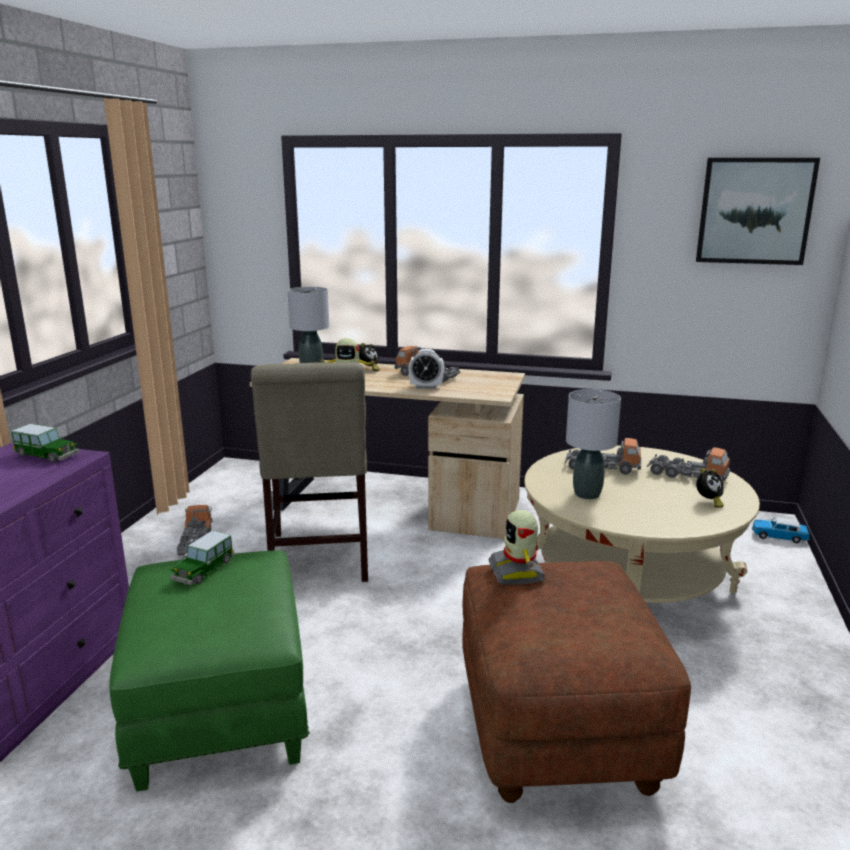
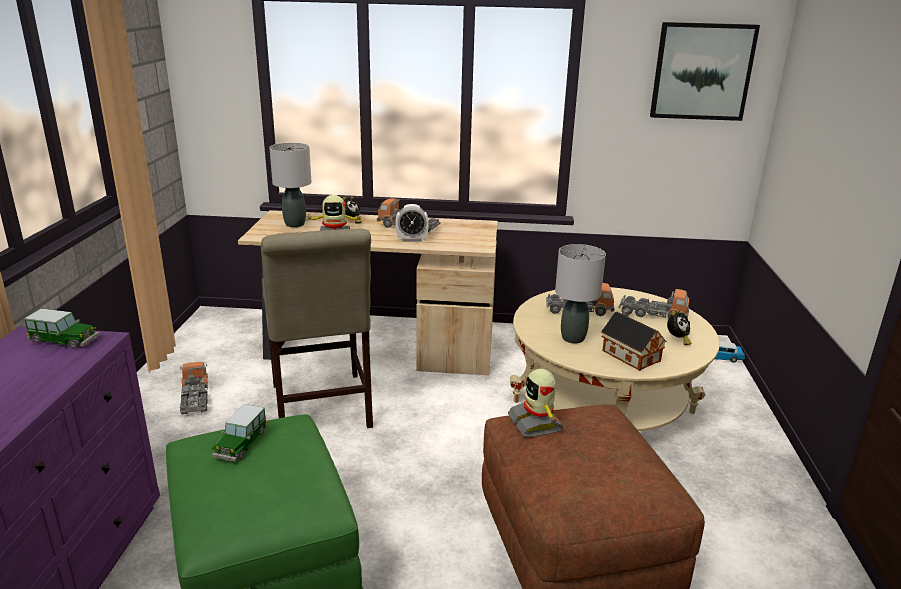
camera: 10 degrees left, 5 degrees up
none -> toy house [601,309,667,371]

